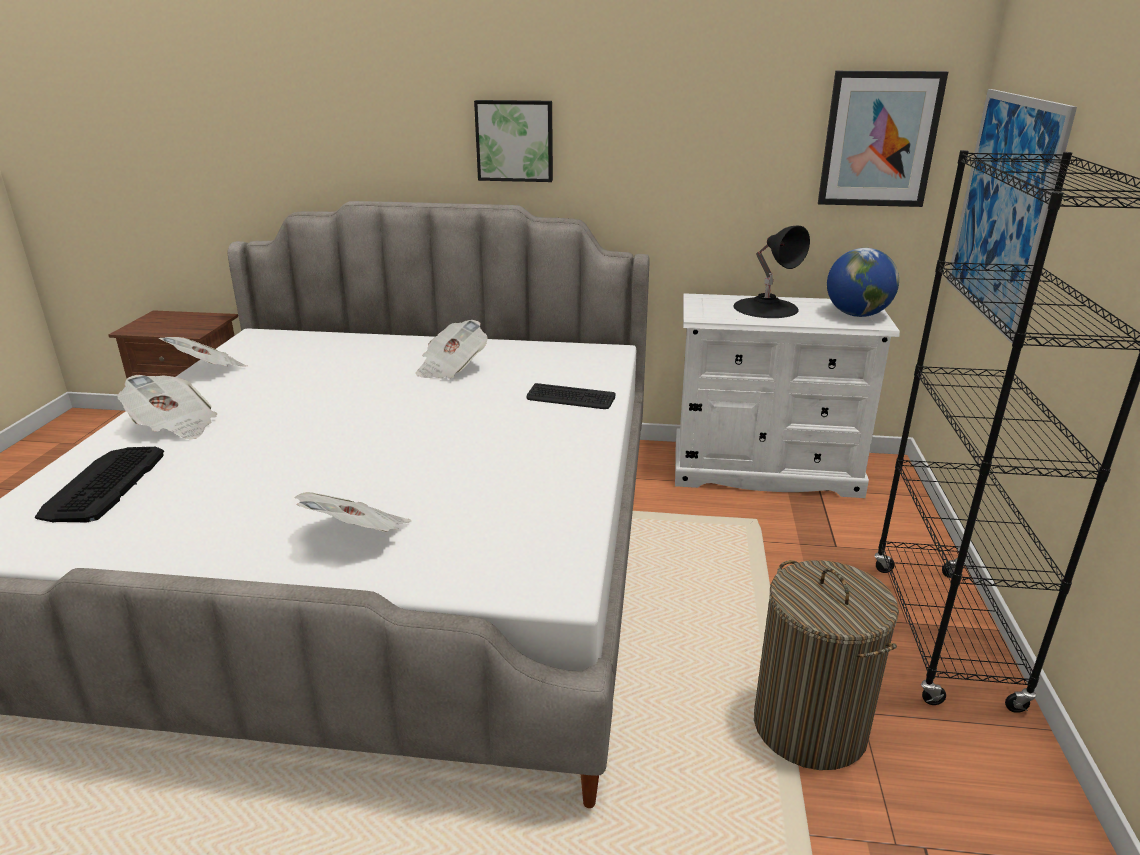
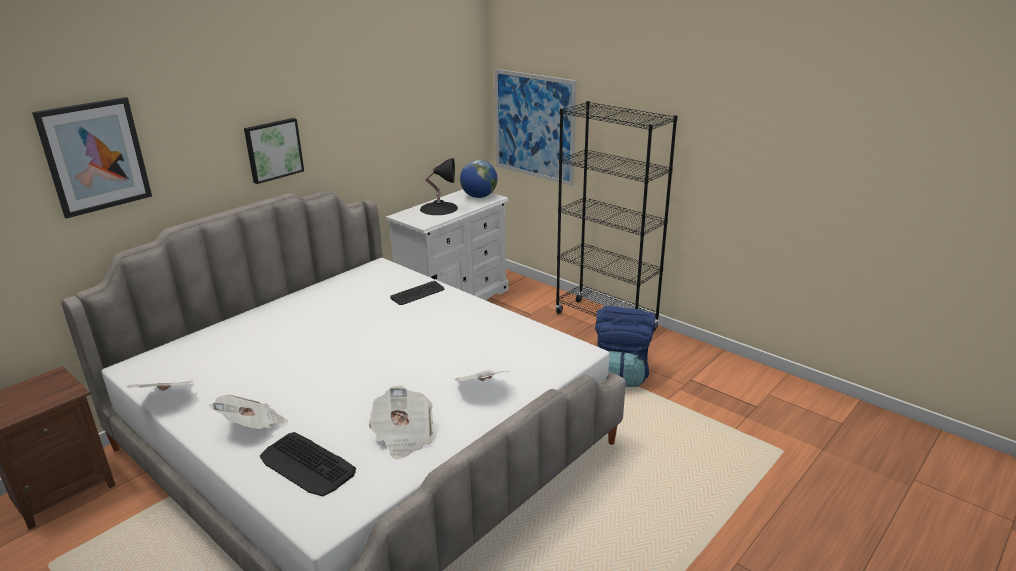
camera: 55 degrees left, 0 degrees up
newspaper [416,320,488,379] -> newspaper moved to [369,386,433,460]
laundry basket [754,560,899,770] -> blue backpack [595,306,655,387]
picture [818,71,948,207] -> picture moved to [32,97,152,219]

